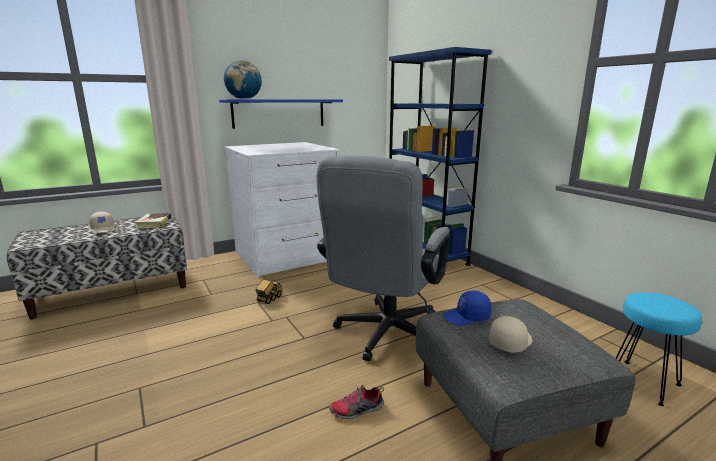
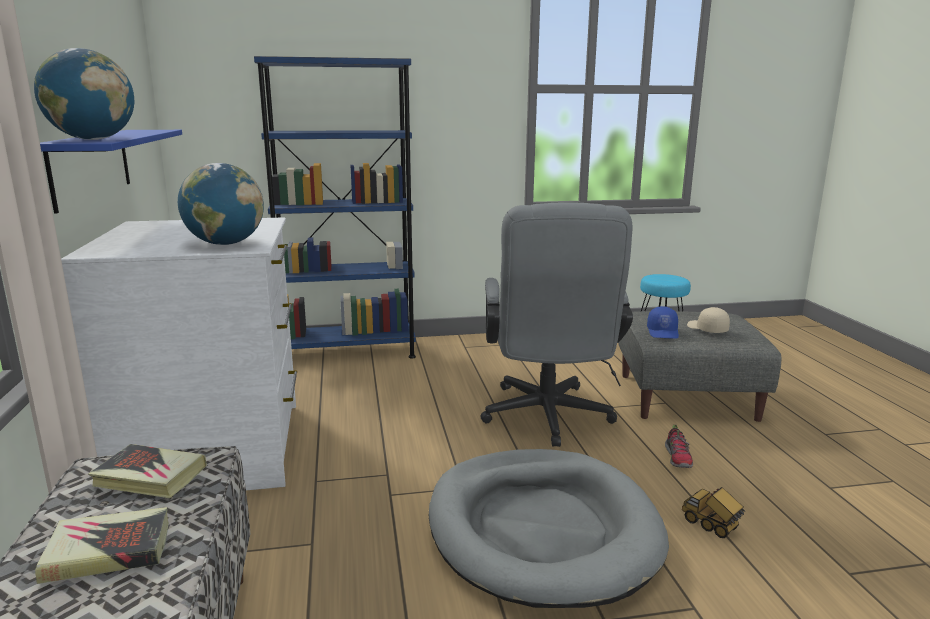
camera: 70 degrees left, 0 degrees up
beige cap [89,212,115,234] -> book [35,507,169,584]
toy truck [256,279,282,304] -> toy truck moved to [682,487,746,538]
grey office chair [317,156,450,361] -> grey office chair turned 45 degrees clockwise [480,202,633,447]
none -> globe [178,163,264,245]
none -> grey dog bed [429,449,669,608]

